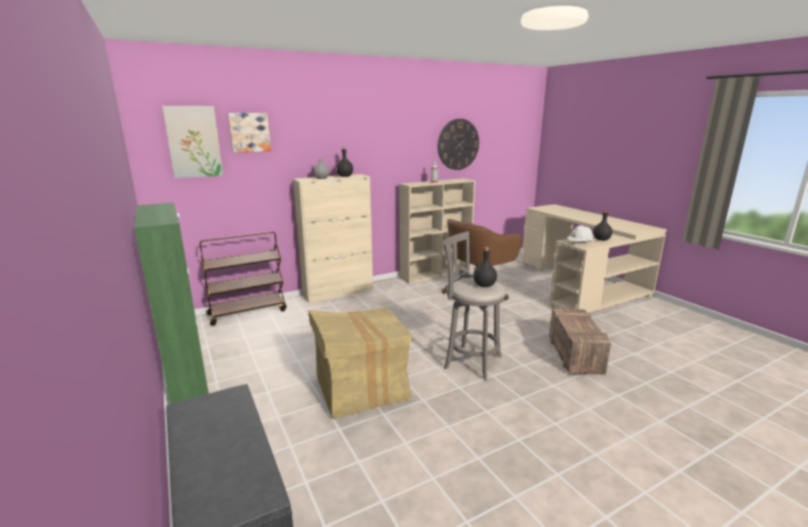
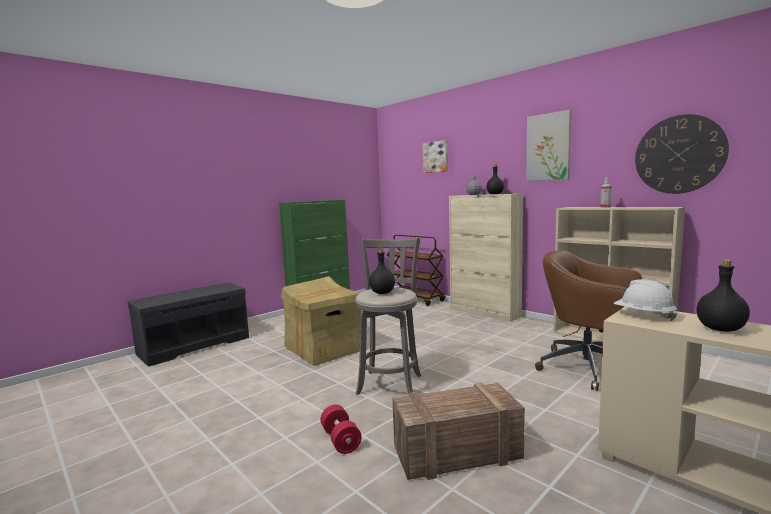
camera: 75 degrees right, 10 degrees down
picture [162,106,223,179] -> picture moved to [526,110,571,181]
none -> red dumbbell [320,405,361,454]

